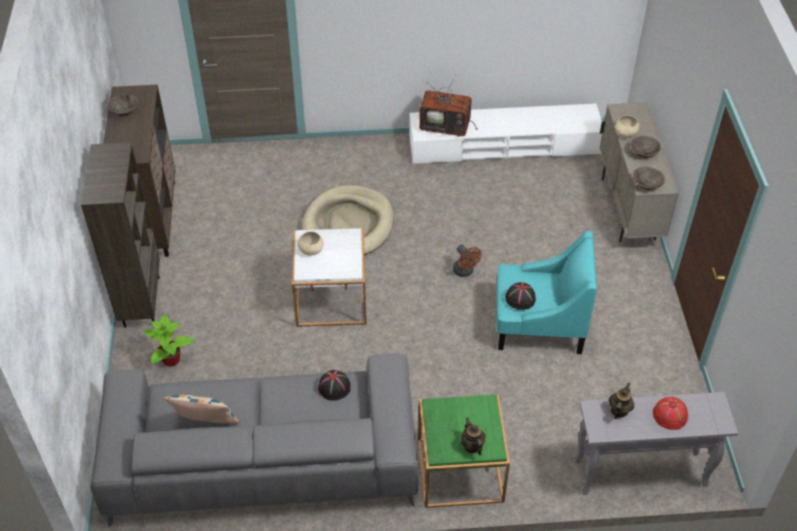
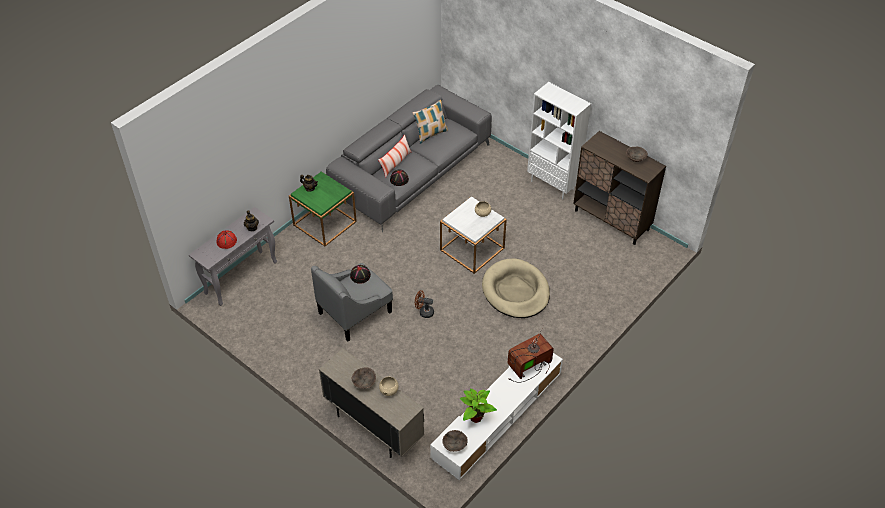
camera: 135 degrees right, 0 degrees up
brown bookcase [81,142,160,328] -> white bookcase [527,82,591,200]
potted plant [143,314,196,367] -> potted plant moved to [459,389,497,423]
turquoise armchair [496,231,597,354] -> grey armchair [311,263,393,342]
brown bowl [633,167,665,190] -> brown bowl moved to [442,430,468,452]
none -> pillow [378,135,411,178]

